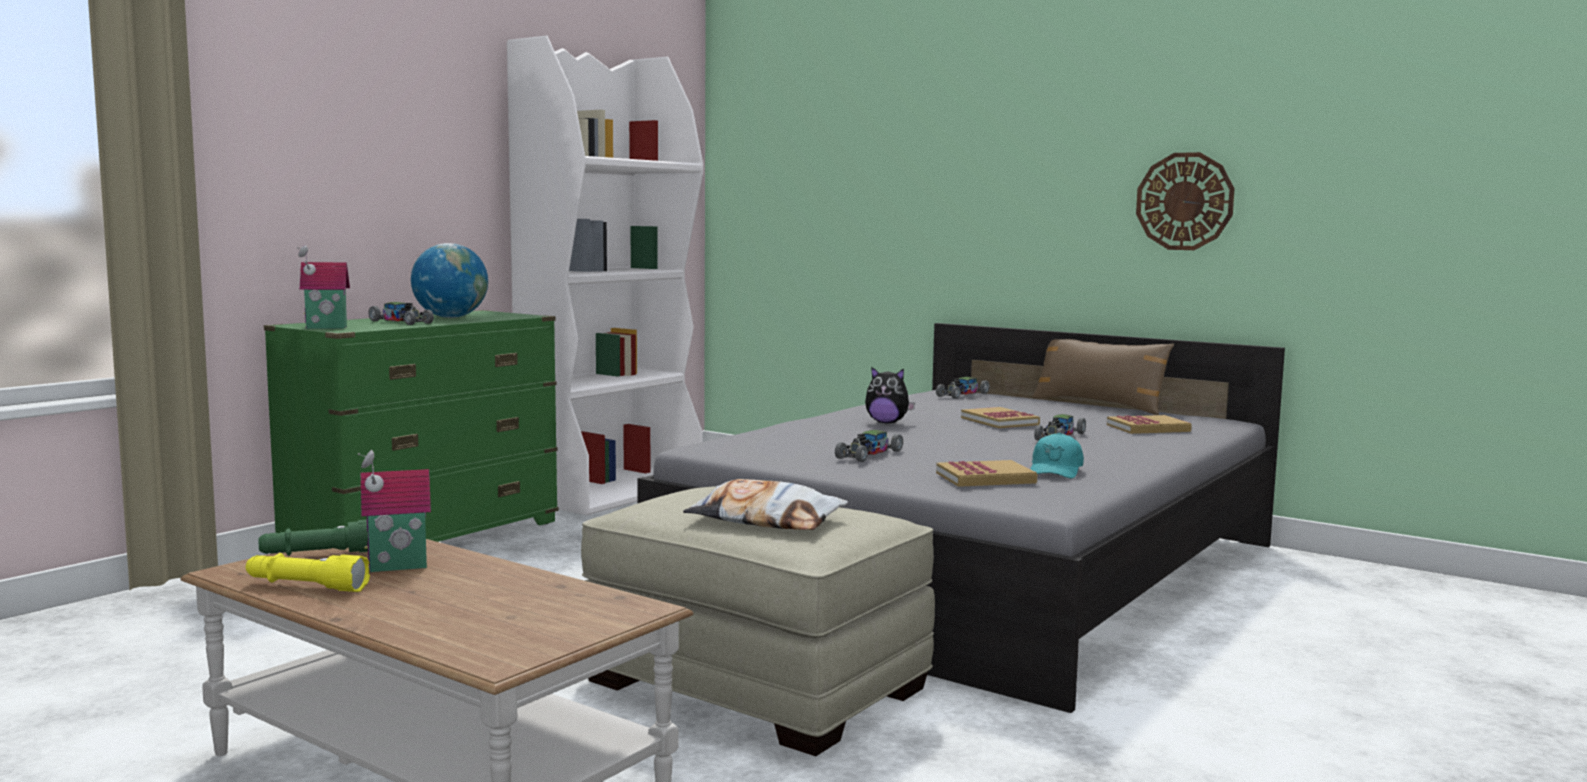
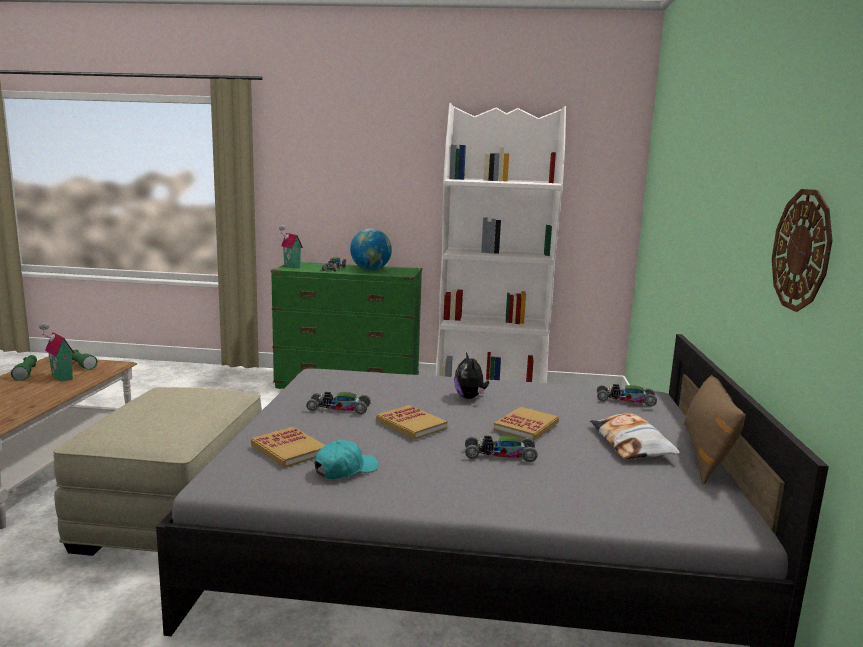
camera: 60 degrees right, 5 degrees up
yellow flashlight [246,553,370,592] -> green flashlight [11,355,37,381]
pillow [683,479,848,530] -> pillow moved to [590,413,680,459]
turquoise cap [1031,433,1084,479] -> turquoise cap turned 150 degrees clockwise [314,440,378,479]
book [1107,415,1192,434] -> book moved to [376,405,448,439]

